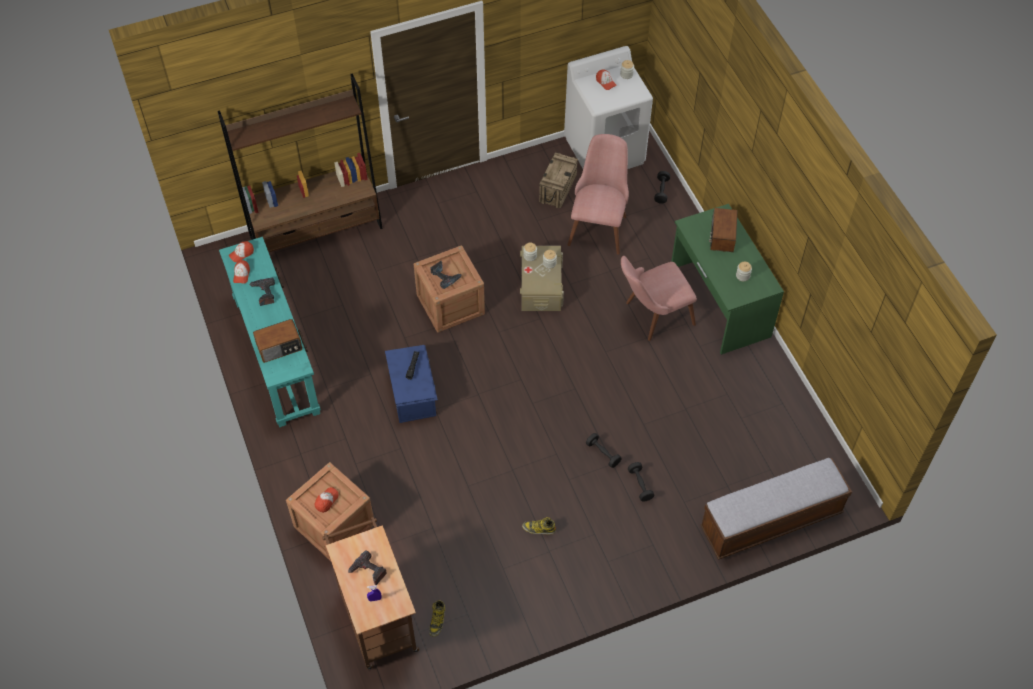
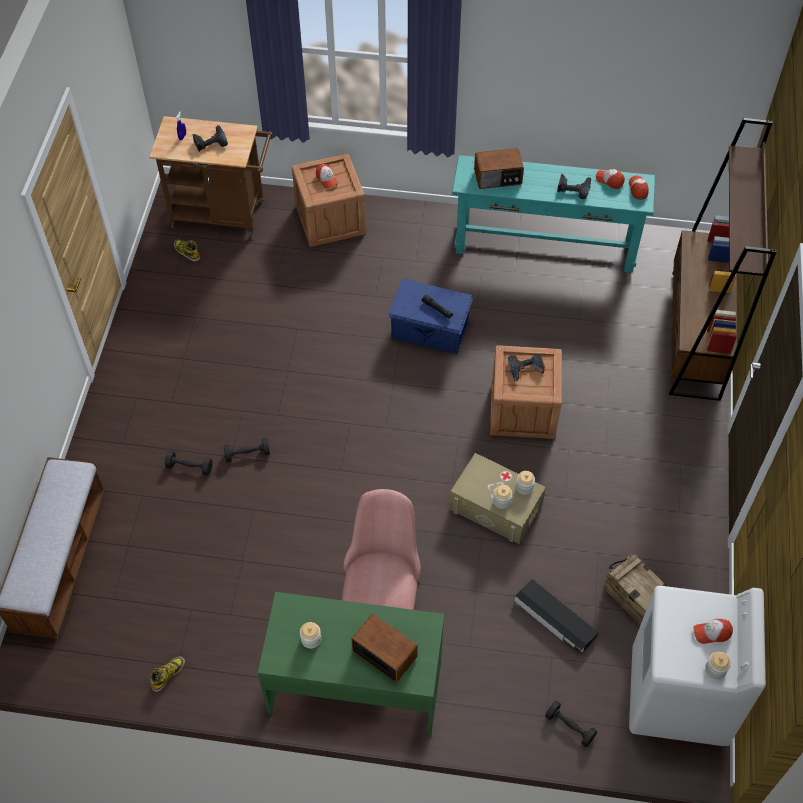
camera: 120 degrees right, 0 degrees up
radio [253,319,302,363] -> radio turned 105 degrees counterclockwise [474,148,524,189]
boot [522,517,556,534] -> boot moved to [150,657,185,692]
pink chair [568,134,629,254] -> black storage box [514,579,598,652]

